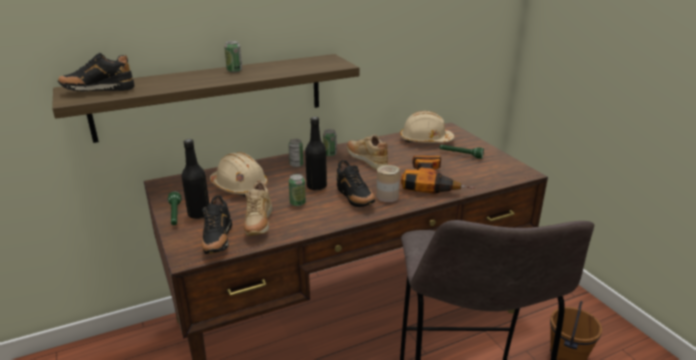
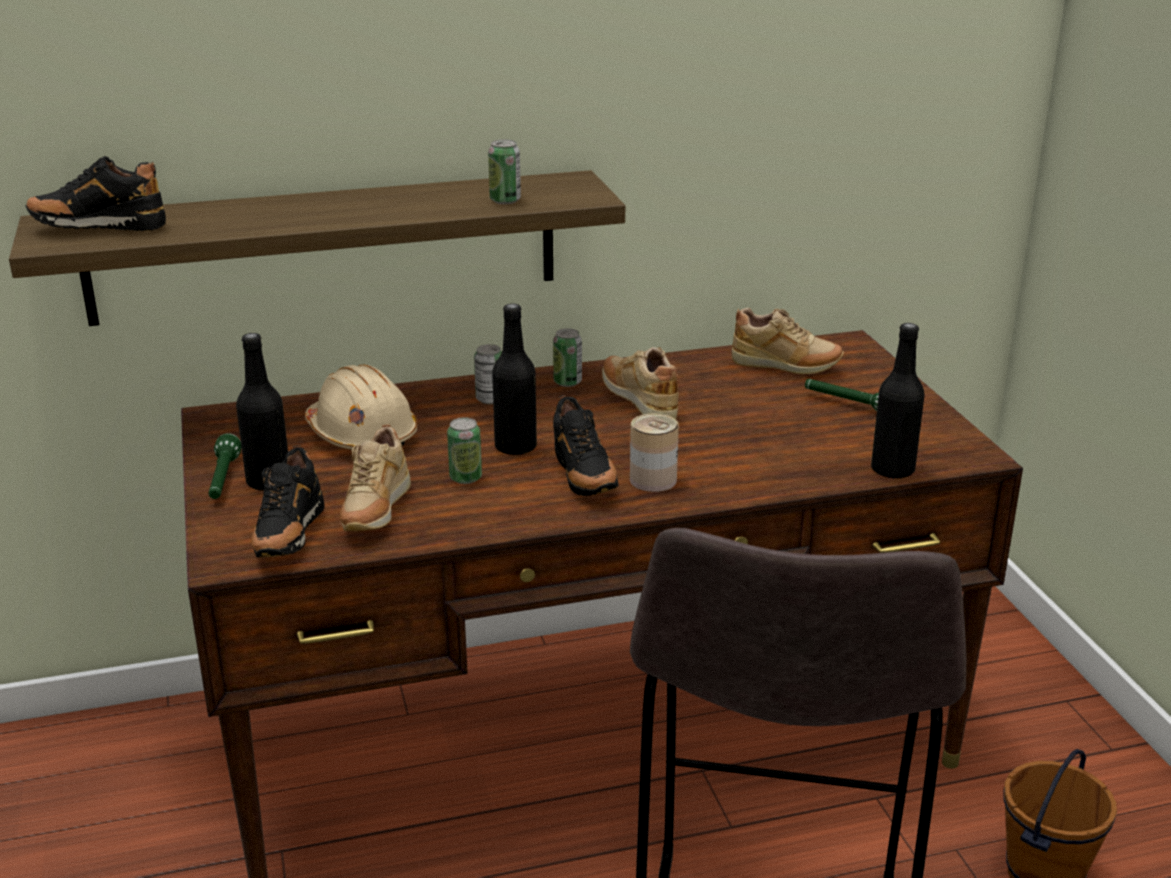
camera: 10 degrees right, 0 degrees up
can [224,41,242,73] -> can moved to [488,139,521,204]
beige hard hat [400,111,454,143] -> beige shoe [732,308,844,374]
power drill [401,156,474,194] -> none
none -> black bottle [871,323,925,479]

